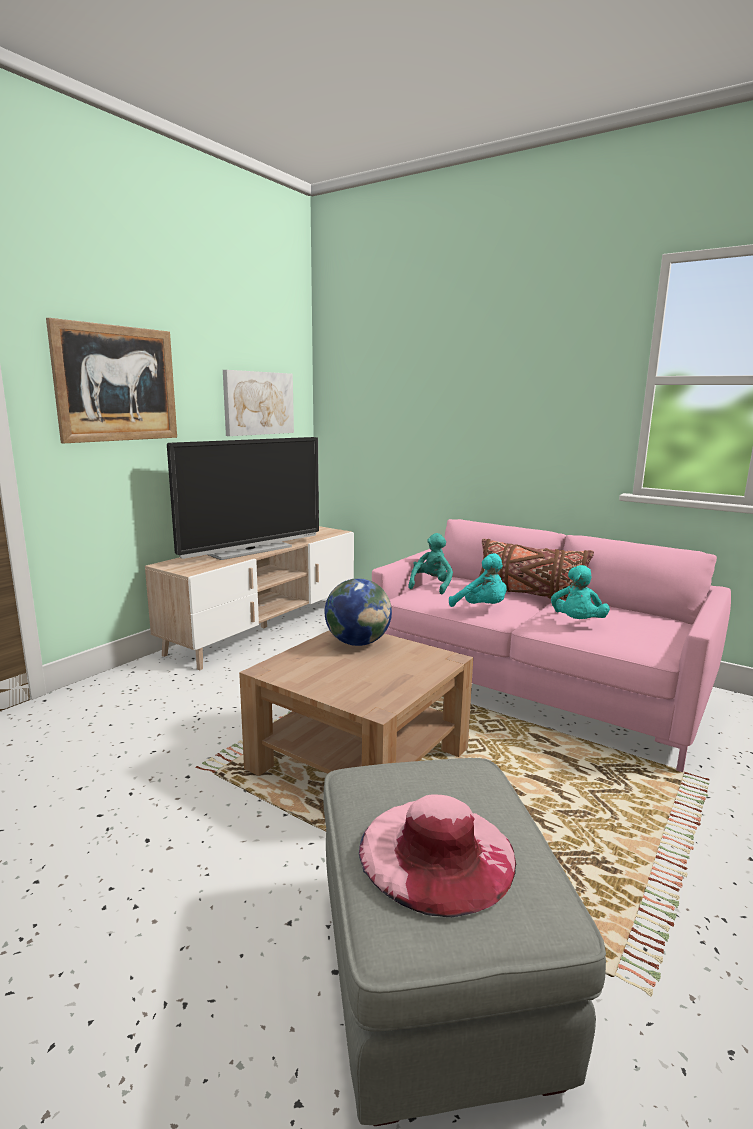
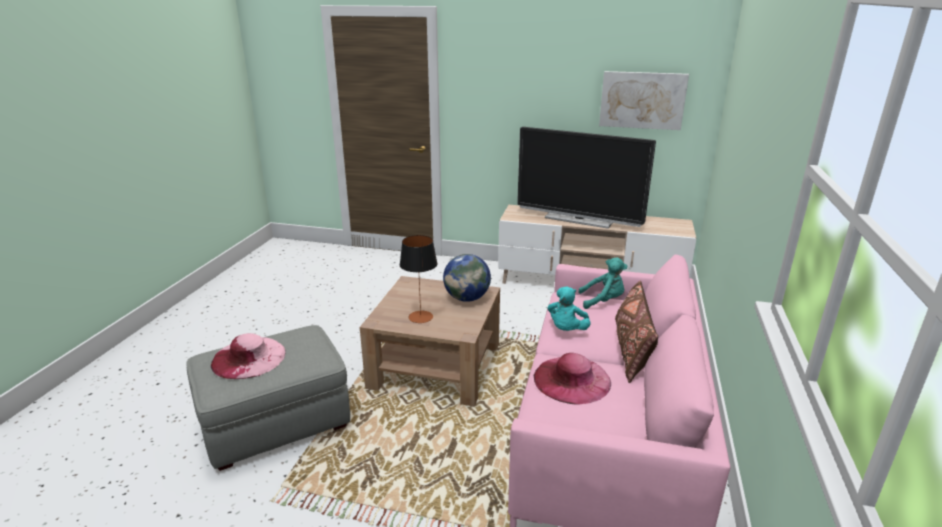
camera: 70 degrees right, 10 degrees up
picture [46,318,177,443] -> none
turquoise plush toy [551,565,610,619] -> pink hat [534,353,611,405]
none -> table lamp [400,235,437,323]

